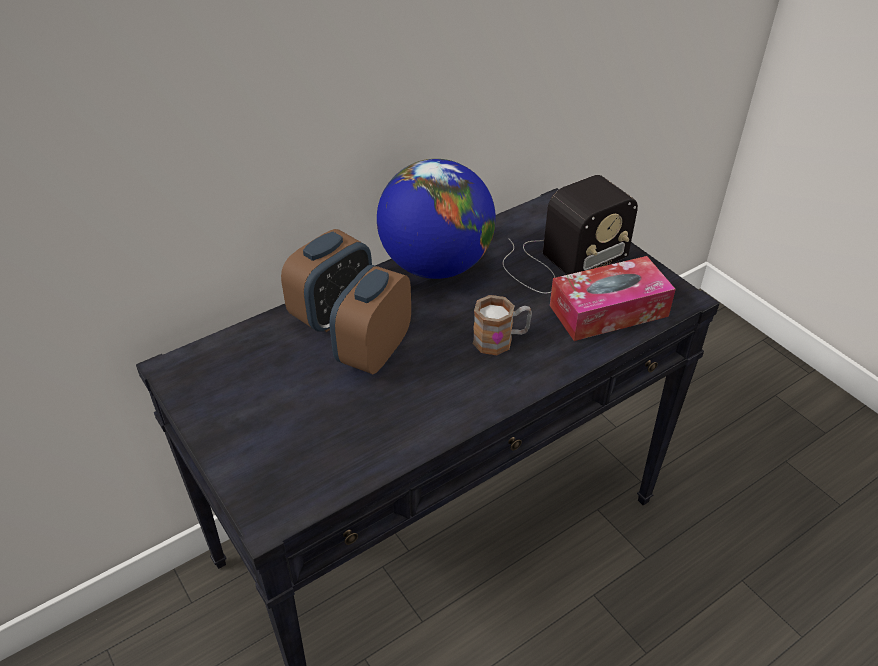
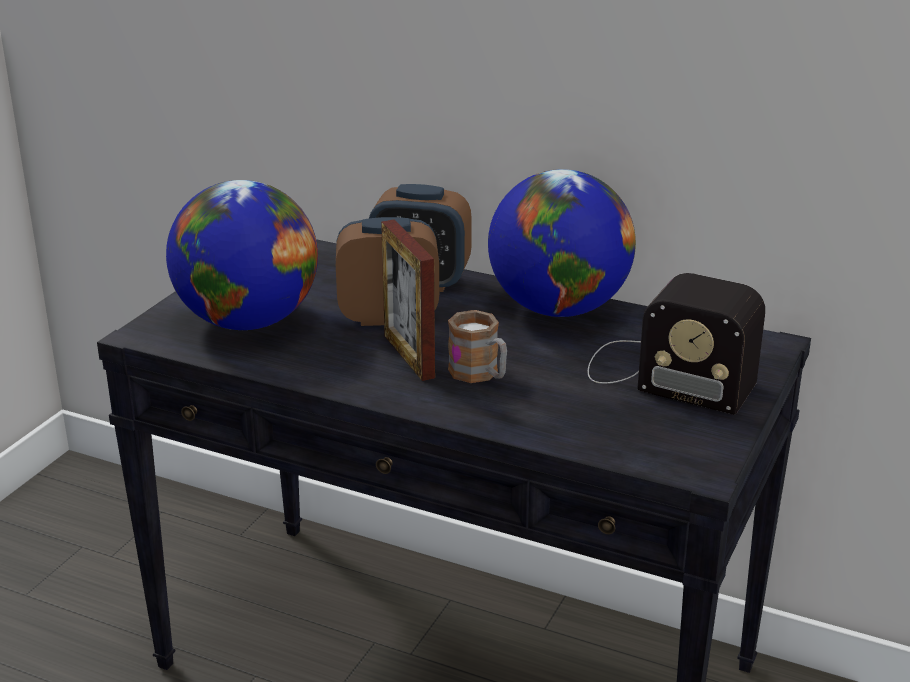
camera: 60 degrees right, 15 degrees down
tissue box [550,256,676,341] -> none
none -> globe [166,180,318,330]
none -> picture frame [381,219,435,381]

